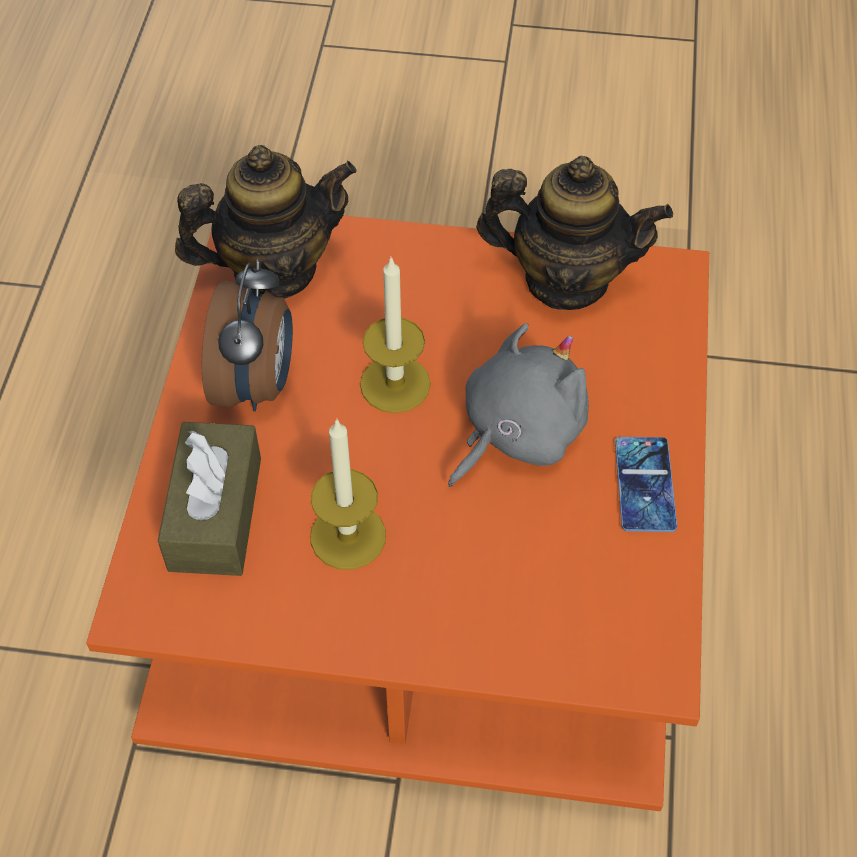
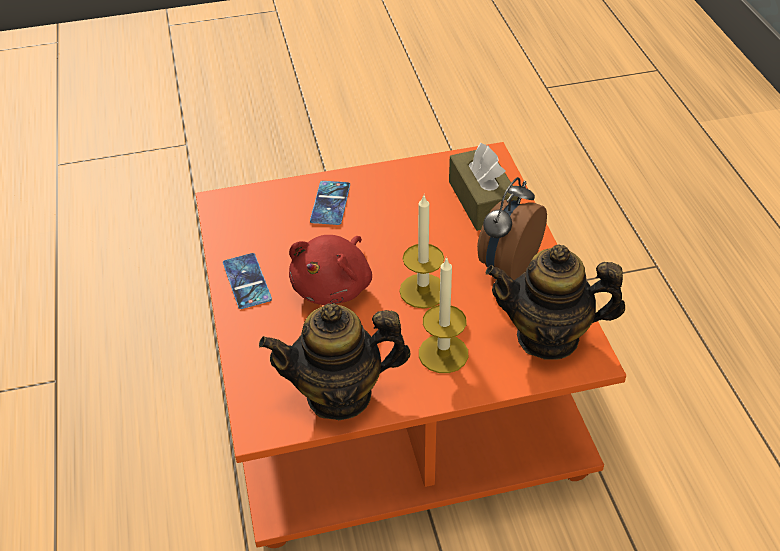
camera: 160 degrees right, 10 degrees down
teapot [175,145,356,299] -> teapot turned 45 degrees clockwise [486,244,625,360]
alarm clock [201,260,293,411] -> alarm clock turned 45 degrees clockwise [477,177,547,280]
candle [310,418,386,570] -> candle moved to [419,256,468,373]
grey plush toy [448,323,589,487] -> red plush toy [289,235,372,305]
none -> phone [310,181,350,225]

